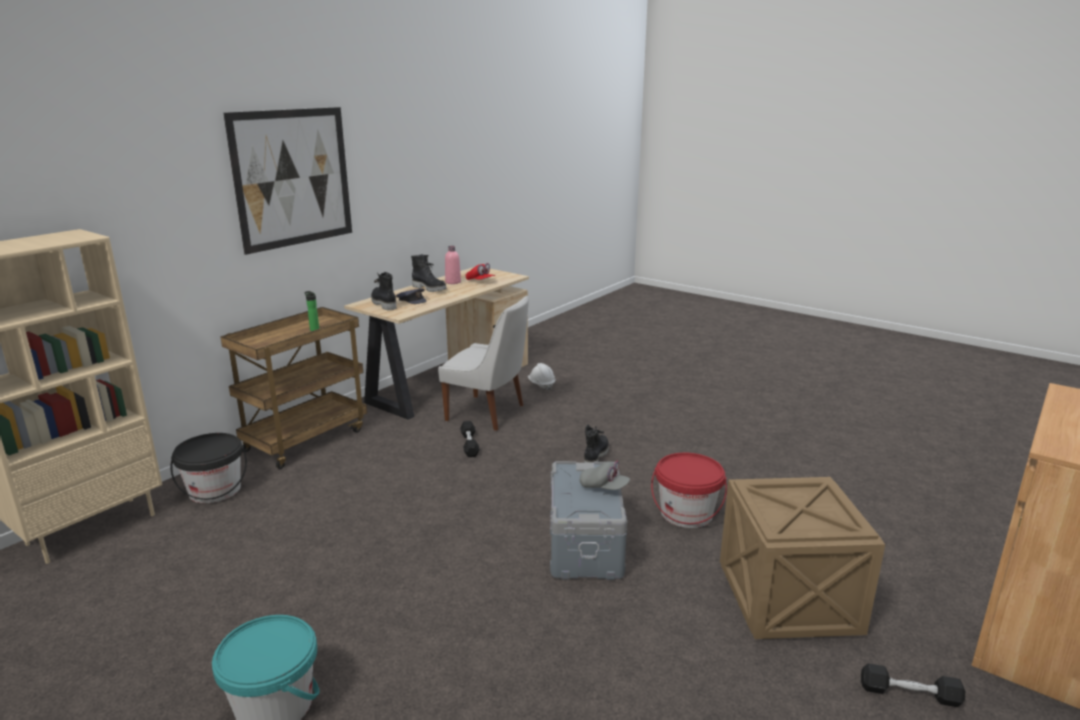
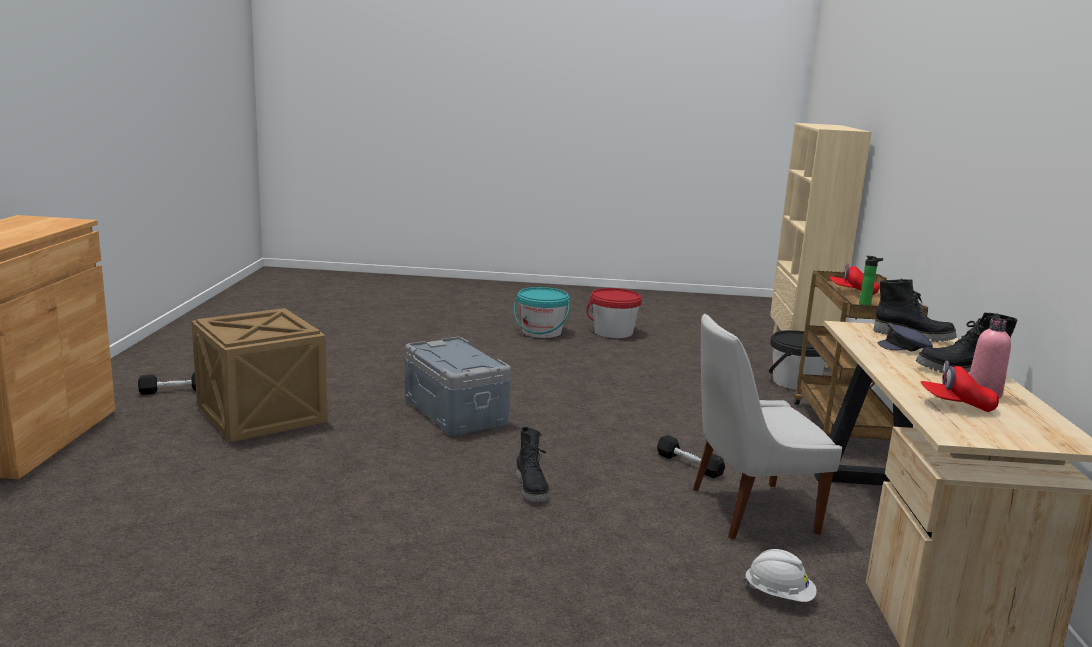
camera: 145 degrees right, 5 degrees down
picture [223,107,352,255] -> none
grey cap [580,461,630,490] -> none
red bucket [651,453,727,528] -> red bucket moved to [586,288,642,338]
none -> red cap [830,263,879,295]

